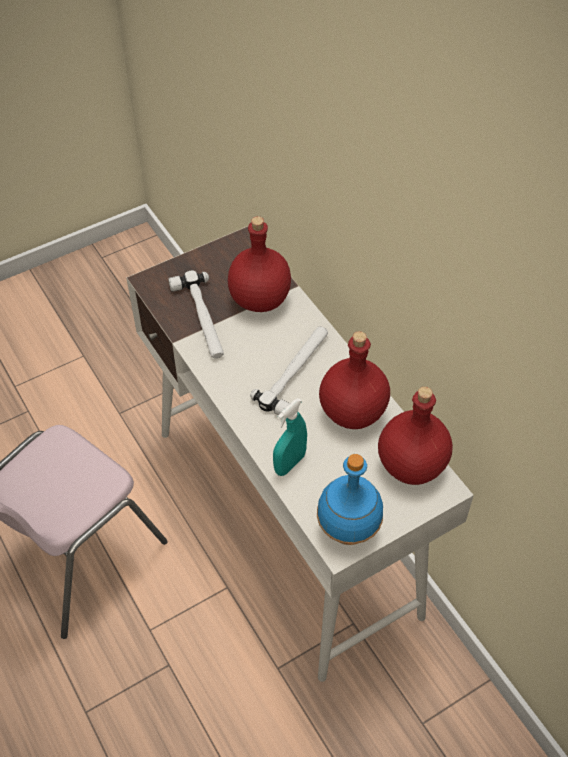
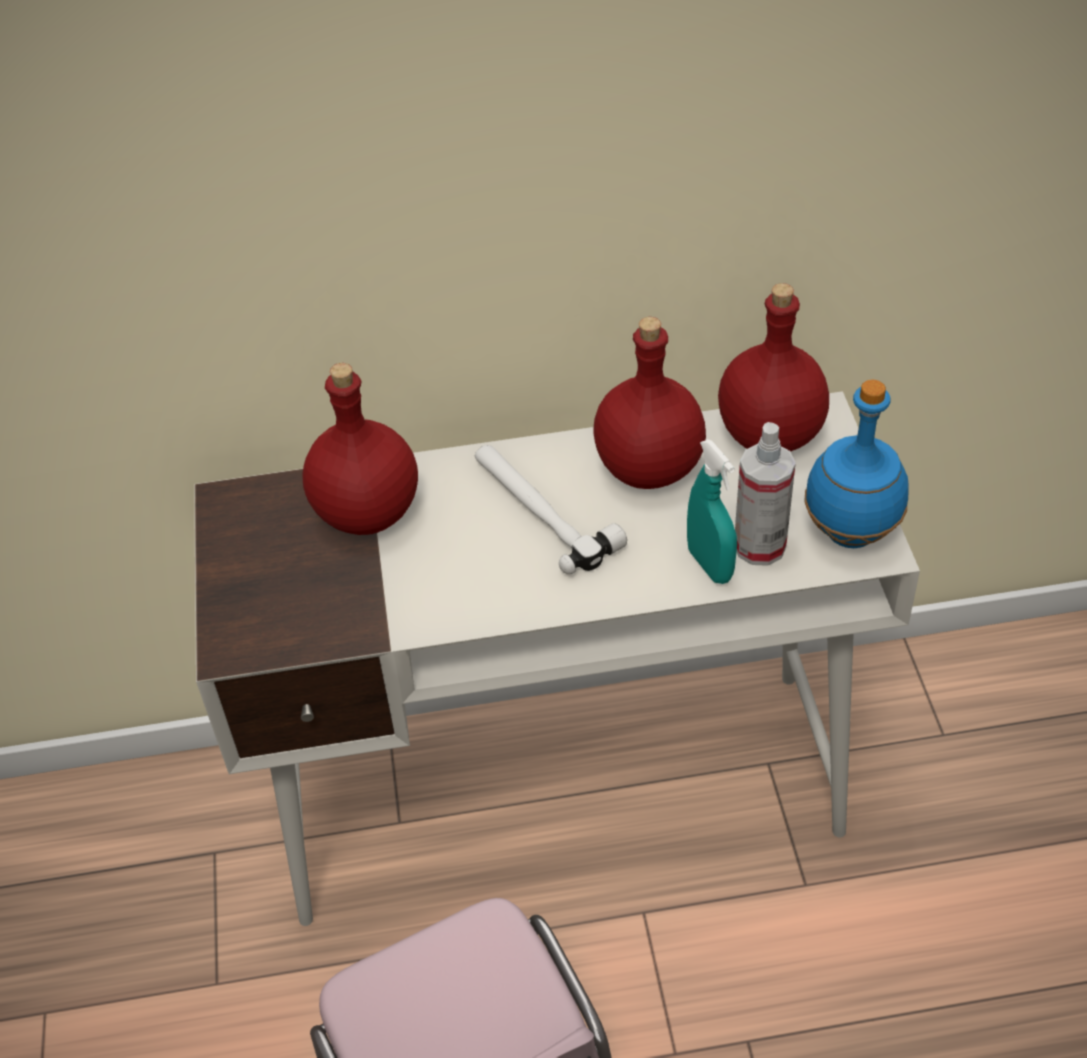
camera: 65 degrees left, 5 degrees down
hammer [168,271,224,358] -> none
none -> spray bottle [735,422,796,566]

